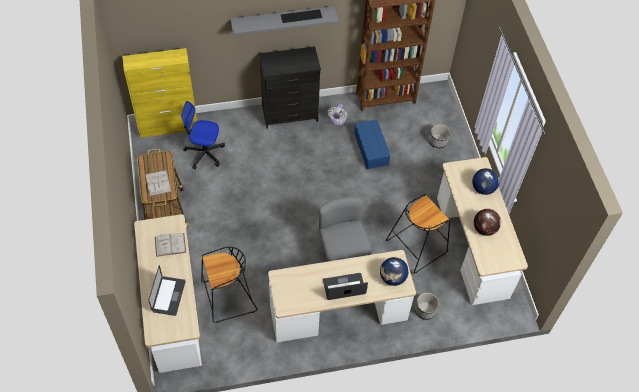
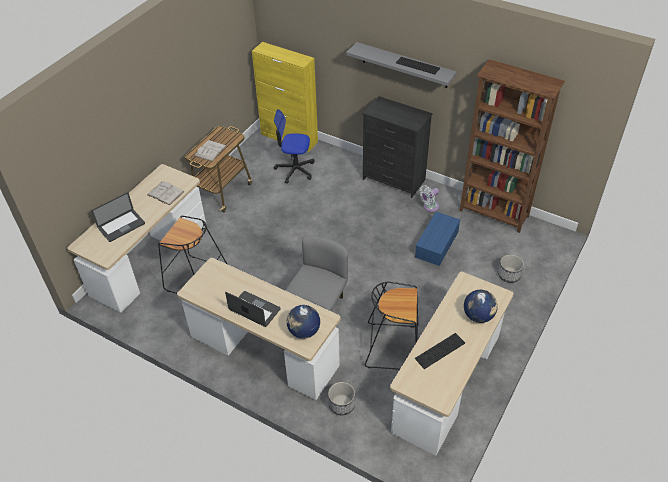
camera: 45 degrees right, 10 degrees down
office chair [181,101,225,169] -> office chair turned 45 degrees counterclockwise [274,109,314,184]
globe [474,209,501,236] -> keyboard [415,333,465,369]

